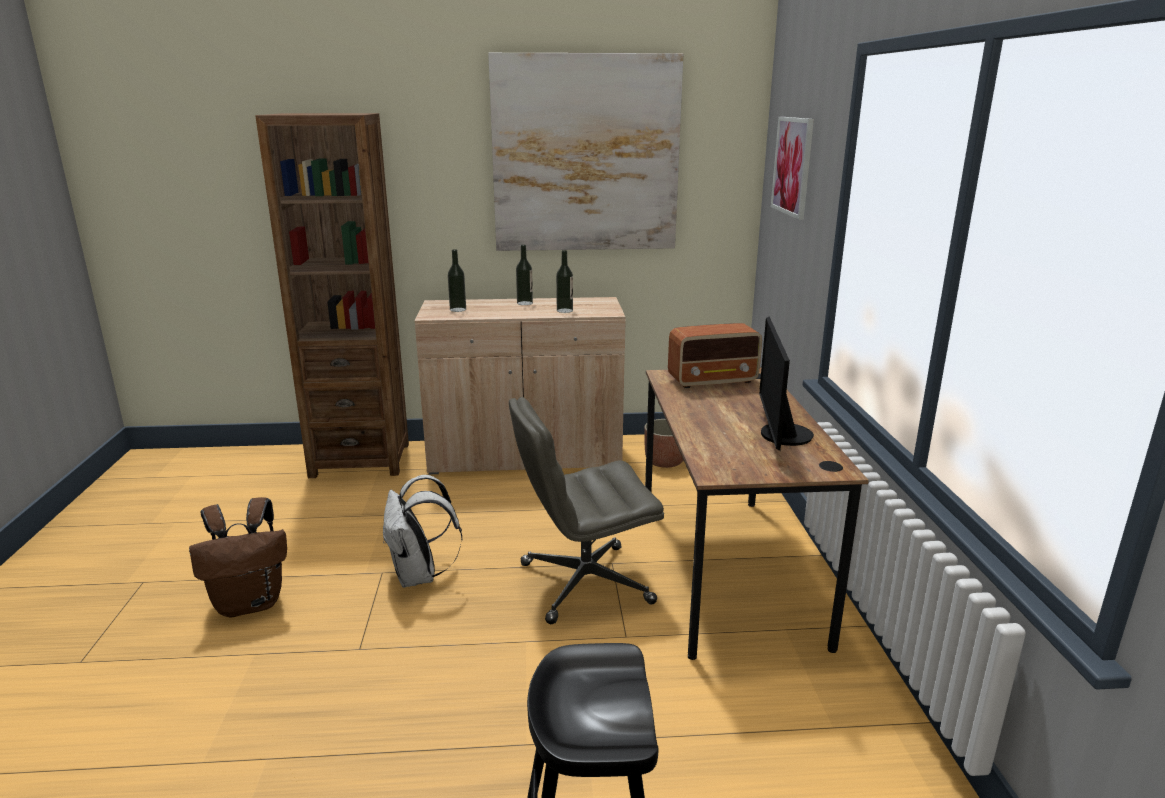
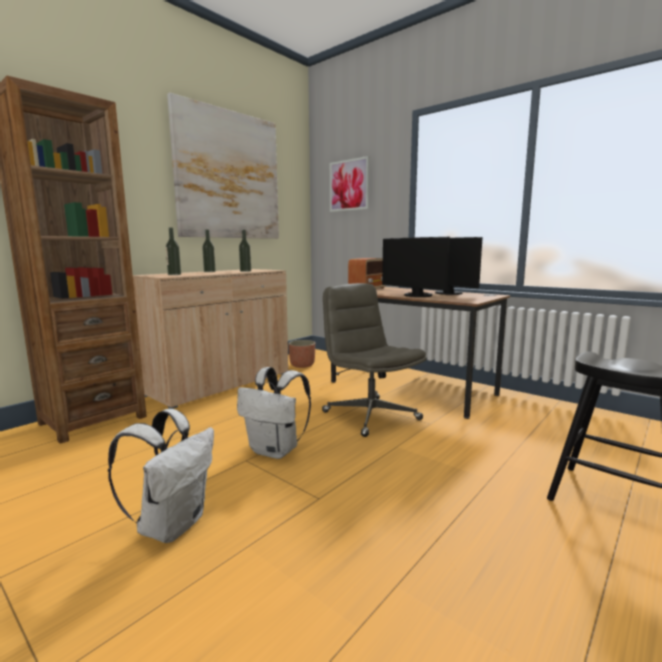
camera: 45 degrees left, 10 degrees down
brown backpack [189,497,287,617] -> white backpack [108,409,214,543]
grey office chair [509,397,664,624] -> grey office chair turned 120 degrees clockwise [322,283,427,437]
none -> monitor [382,237,450,297]

